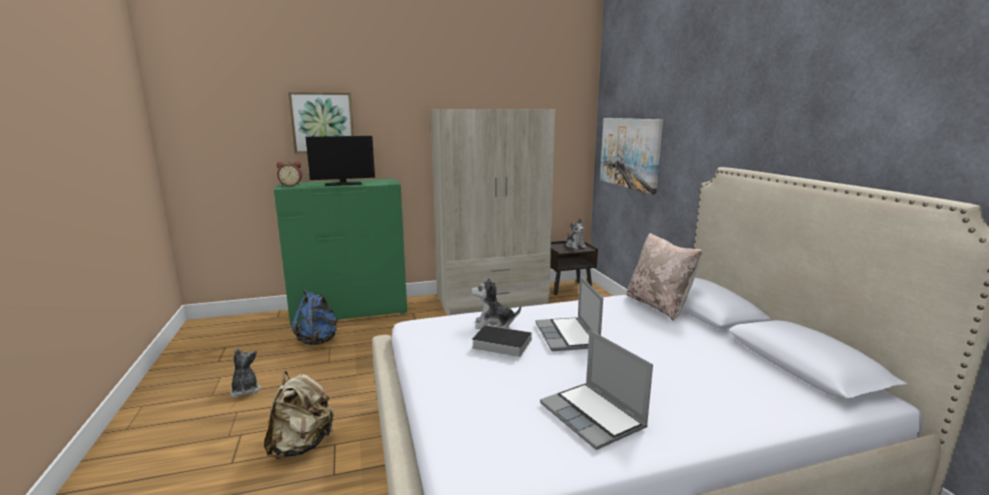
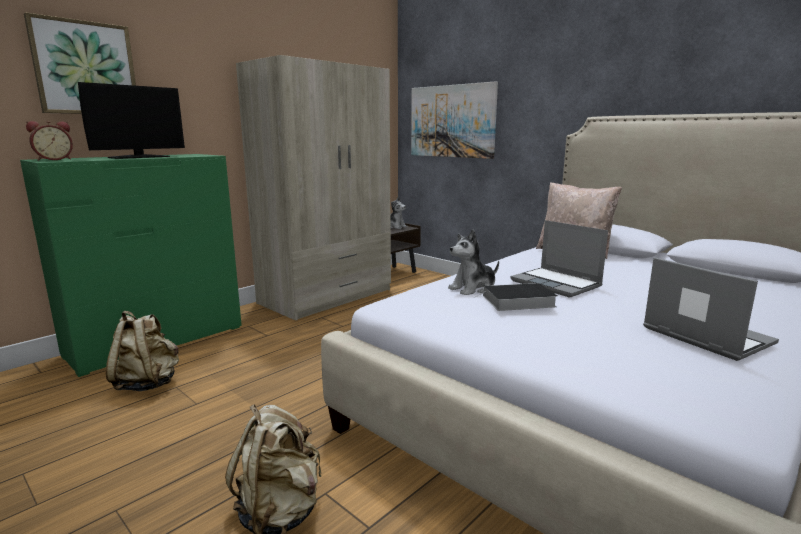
camera: 30 degrees left, 0 degrees up
plush toy [230,348,261,397] -> none
blue backpack [292,290,337,345] -> beige backpack [106,311,179,391]
laptop [540,330,653,450] -> laptop turned 150 degrees counterclockwise [643,257,779,361]

